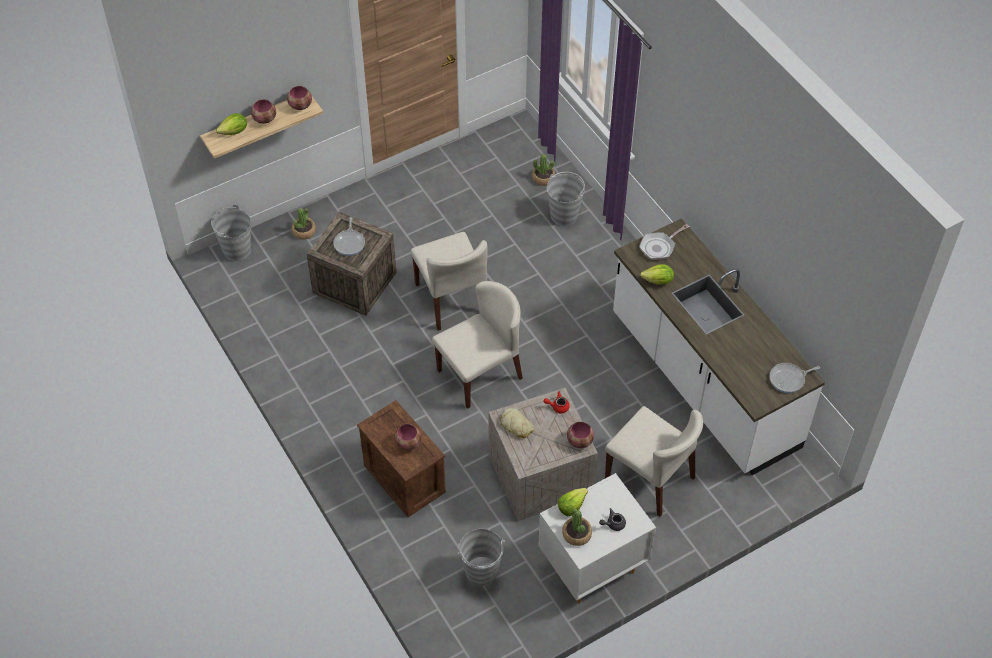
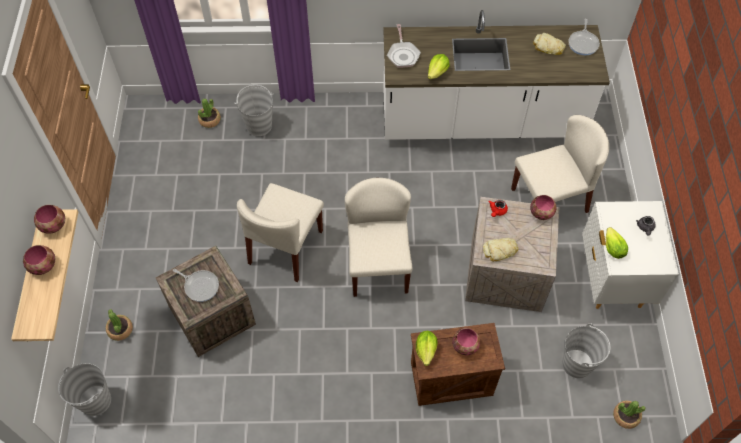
camera: 60 degrees left, 5 degrees up
lettuce [216,113,247,135] -> lettuce moved to [416,331,438,366]
beige chair [411,232,488,331] -> beige chair turned 105 degrees clockwise [237,183,324,282]
potted plant [562,508,592,546] -> potted plant moved to [613,401,645,429]
none -> bread [533,33,566,55]

